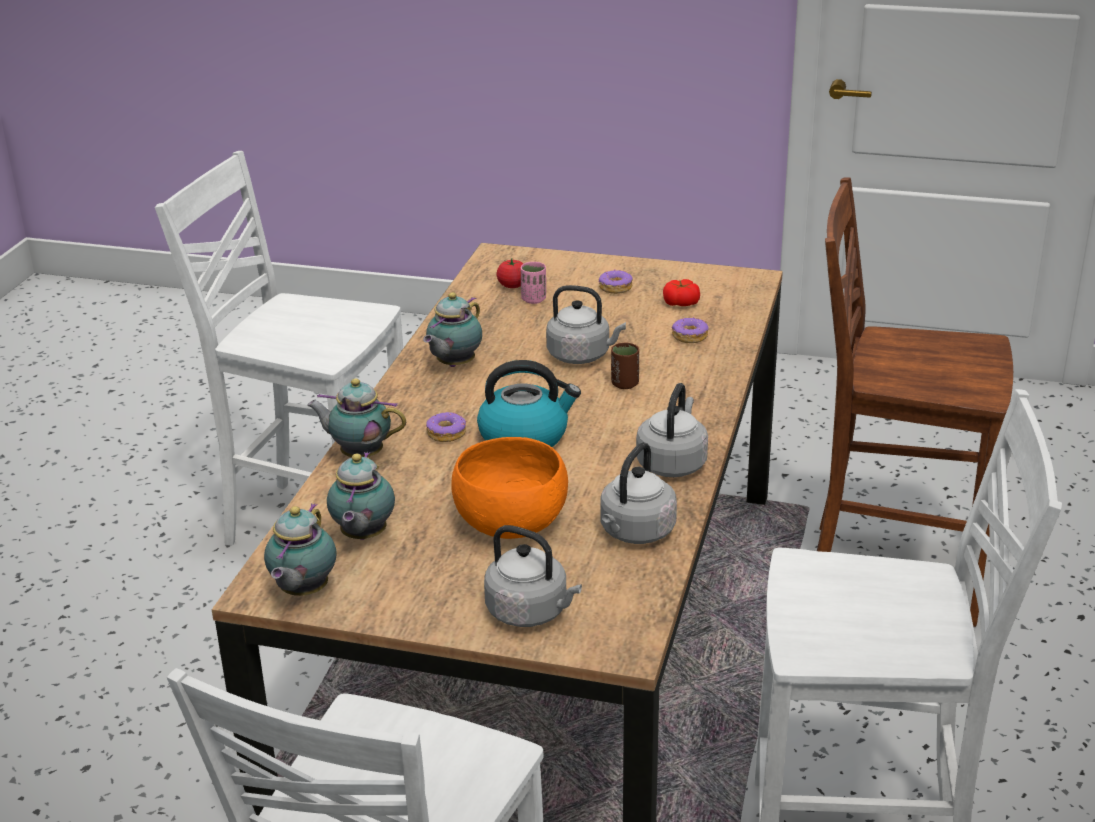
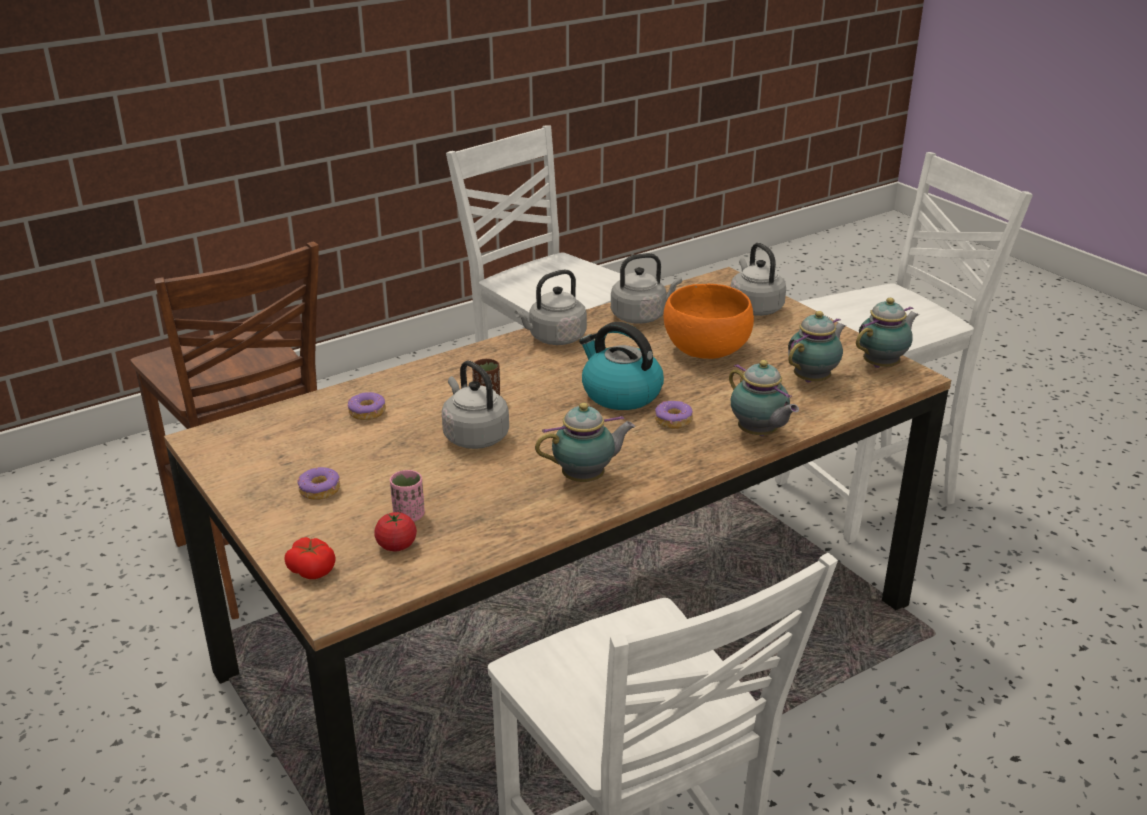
camera: 140 degrees left, 0 degrees up
tomato [663,279,700,306] -> tomato moved to [284,537,336,579]

